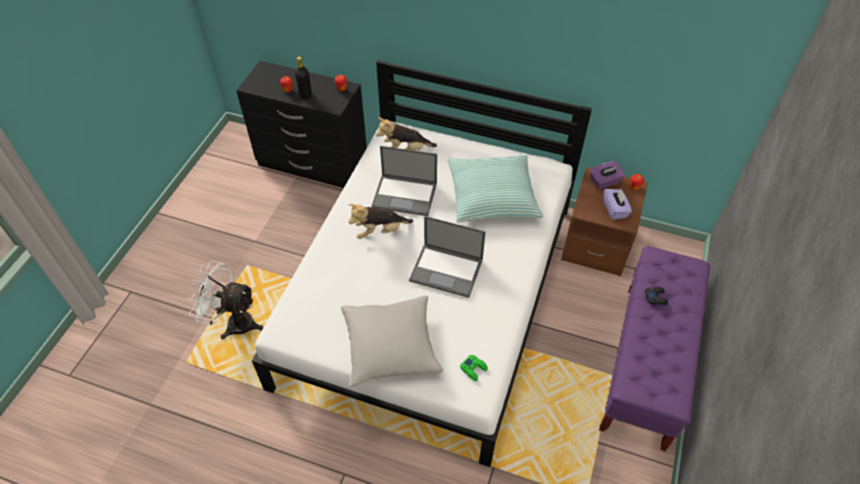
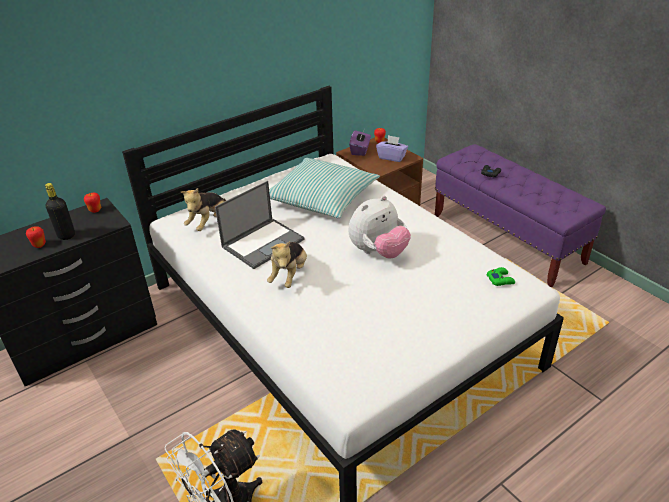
camera: 55 degrees left, 15 degrees down
grey pillow [340,296,443,388] -> none
laptop [409,216,486,298] -> plush toy [349,196,411,258]

